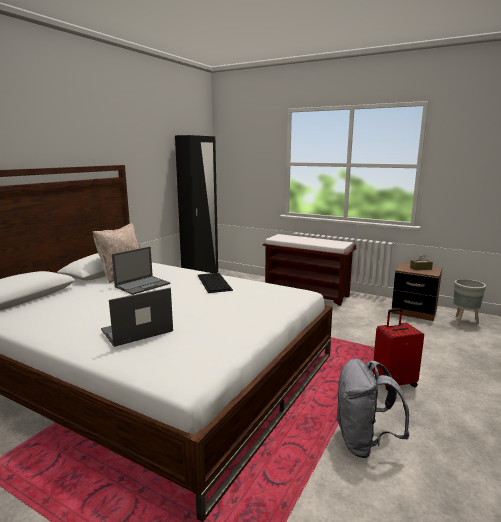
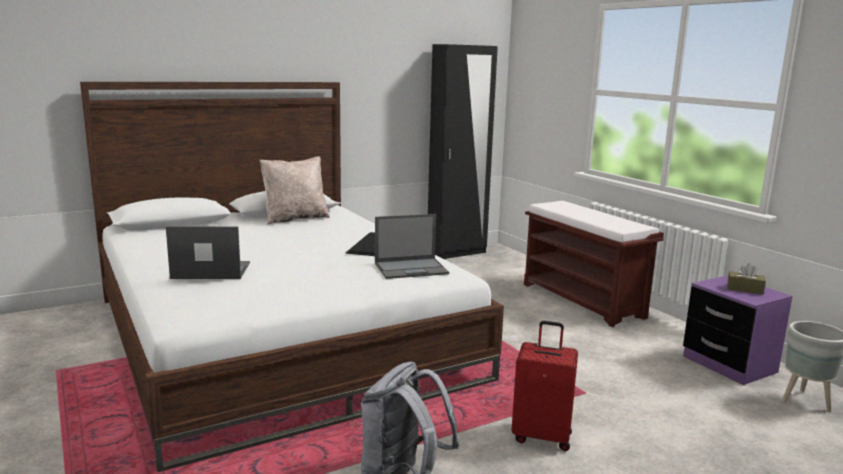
camera: 30 degrees right, 0 degrees up
laptop [112,247,170,295] -> laptop moved to [375,214,449,279]
brown nightstand [391,263,442,321] -> purple nightstand [683,275,793,385]

